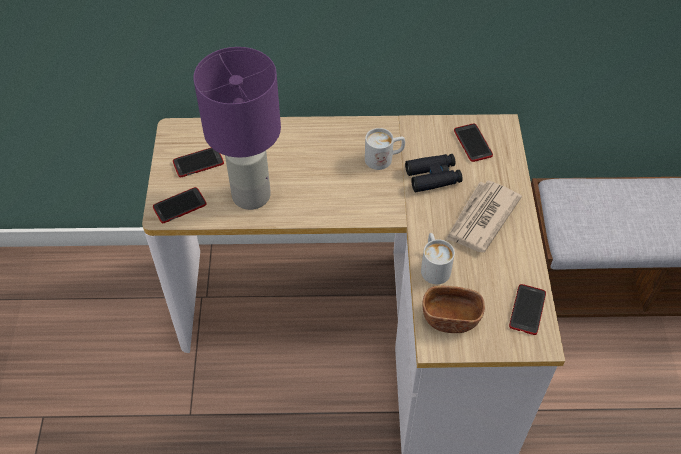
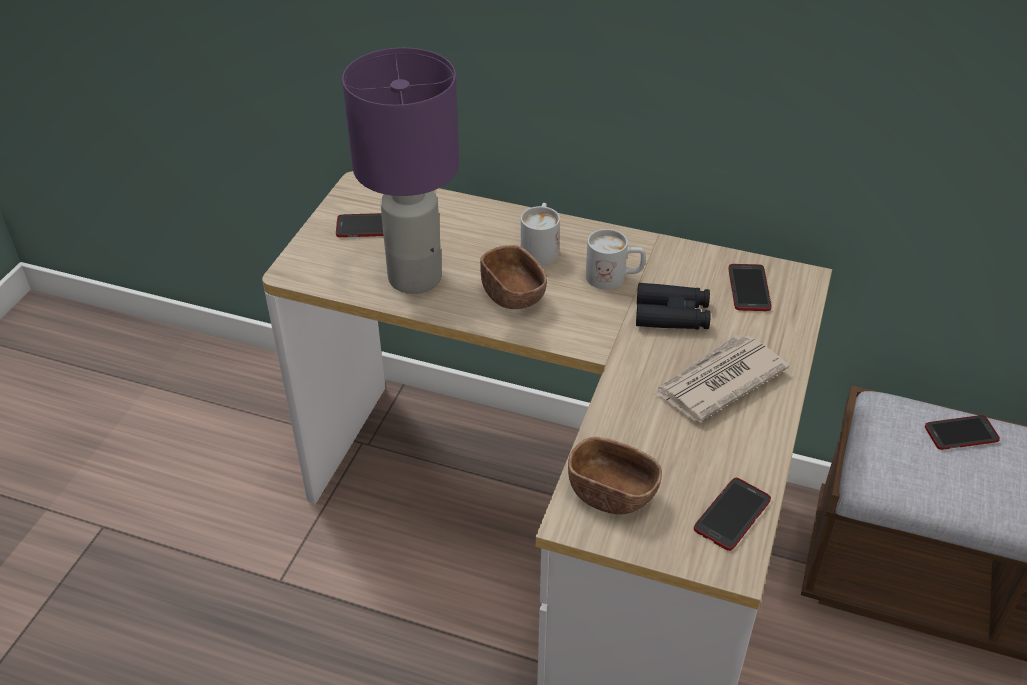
camera: 20 degrees right, 10 degrees down
phone [153,187,207,223] -> phone moved to [925,415,1000,450]
white mug [421,233,455,284] -> white mug moved to [521,203,560,266]
none -> brown bowl [480,245,547,309]

